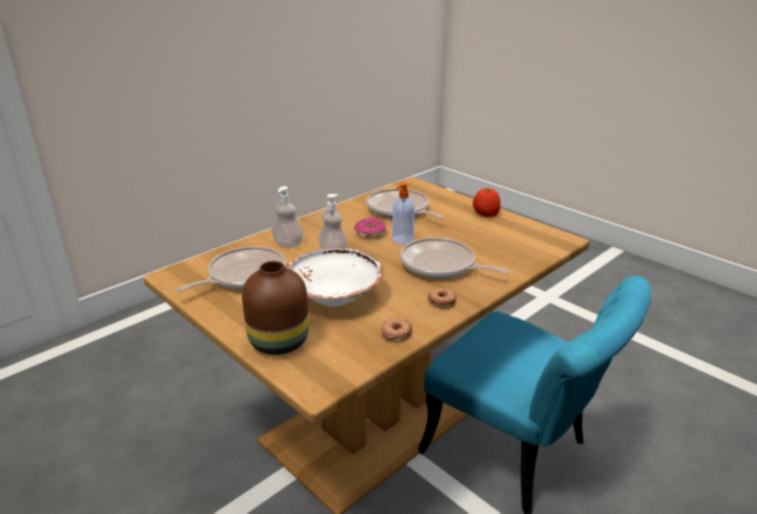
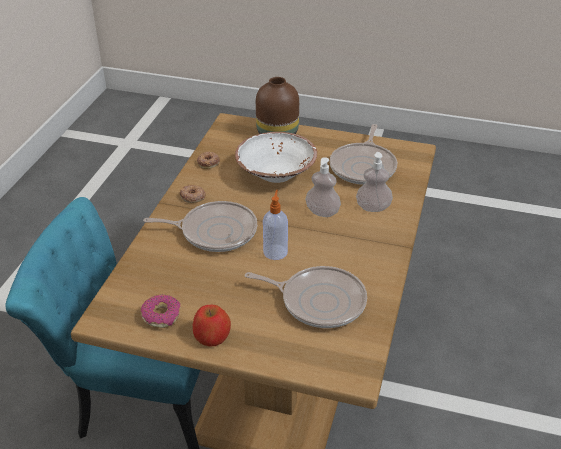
camera: 150 degrees right, 10 degrees up
donut [354,218,386,238] -> donut moved to [141,295,181,328]

